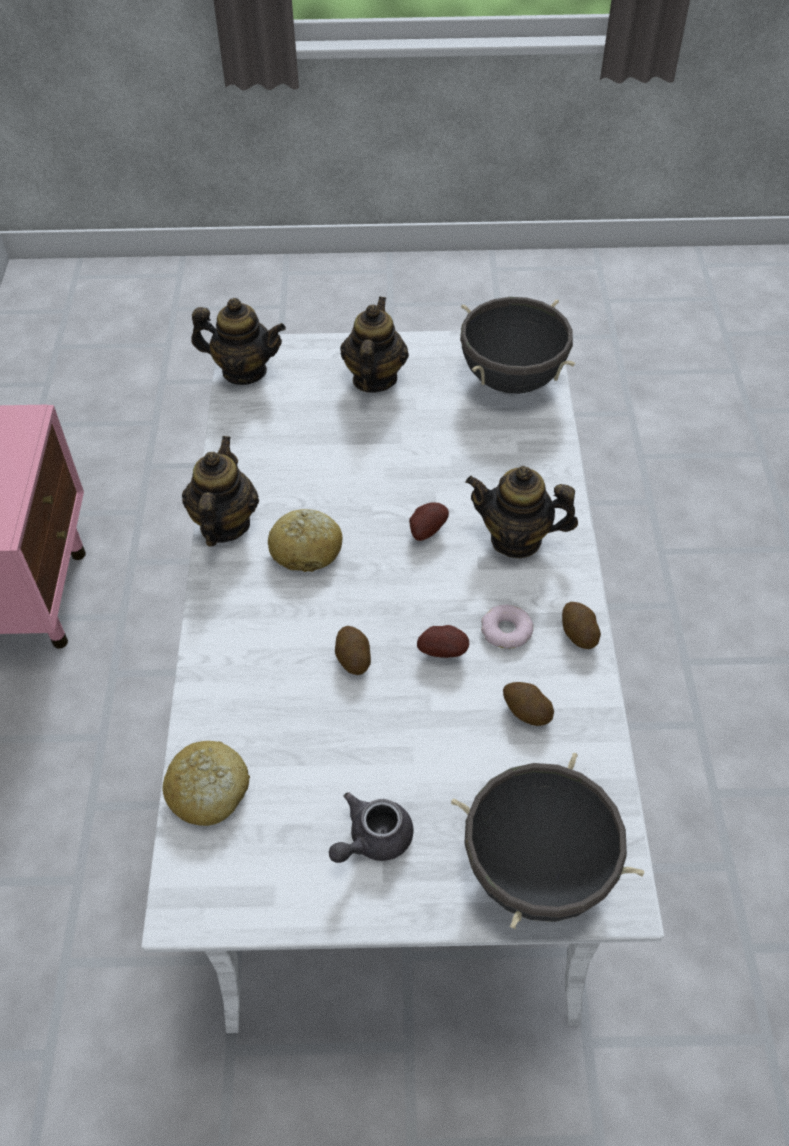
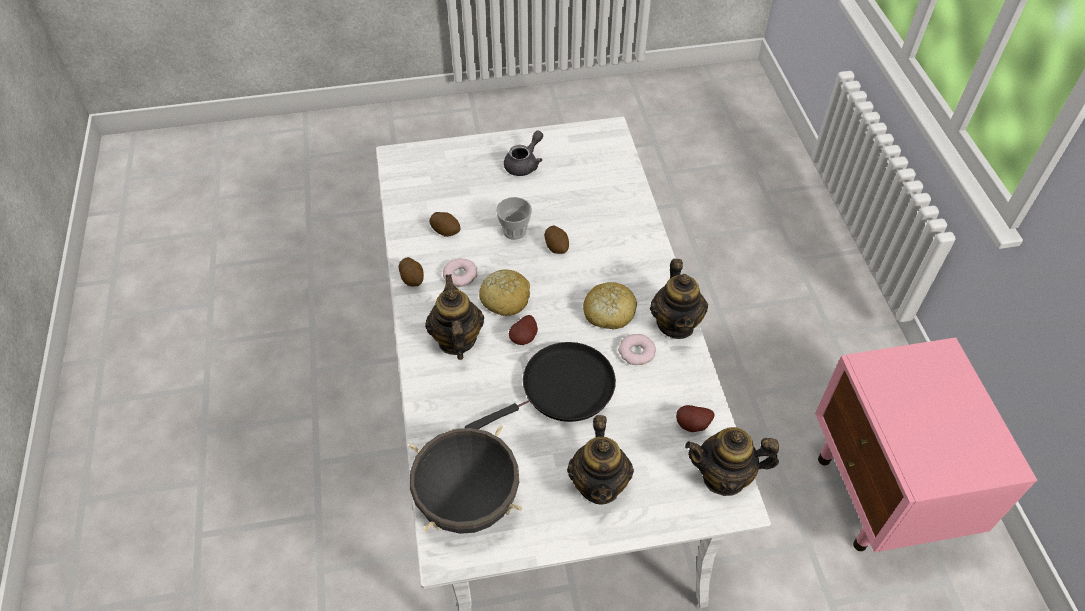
camera: 170 degrees right, 0 degrees up
bread [162,741,250,826] -> bread moved to [479,270,530,316]
potato [417,625,469,658] -> potato moved to [676,405,714,432]
black cooking pot [451,753,644,929] -> none
teapot [466,466,578,558] -> teapot turned 105 degrees counterclockwise [425,274,484,360]
none -> black frying pan [465,342,616,429]
none -> cup [496,197,532,240]
none -> donut [618,334,656,365]

